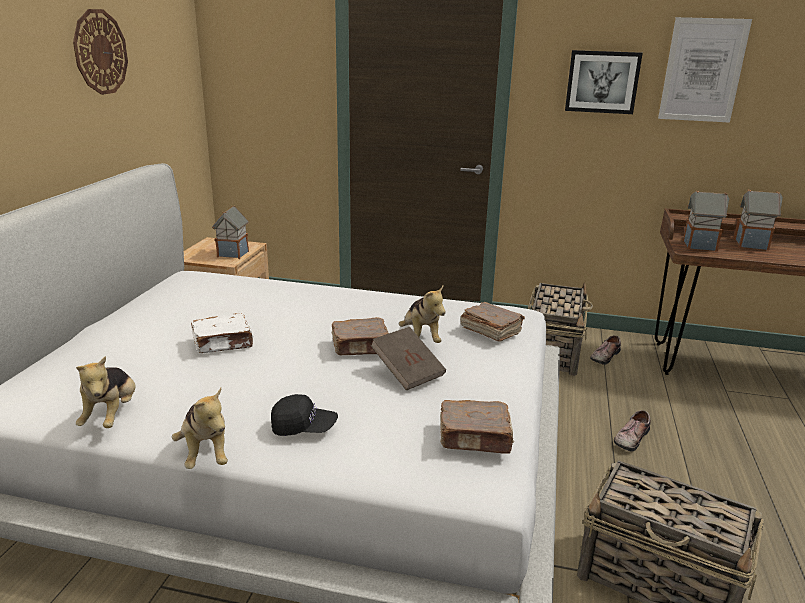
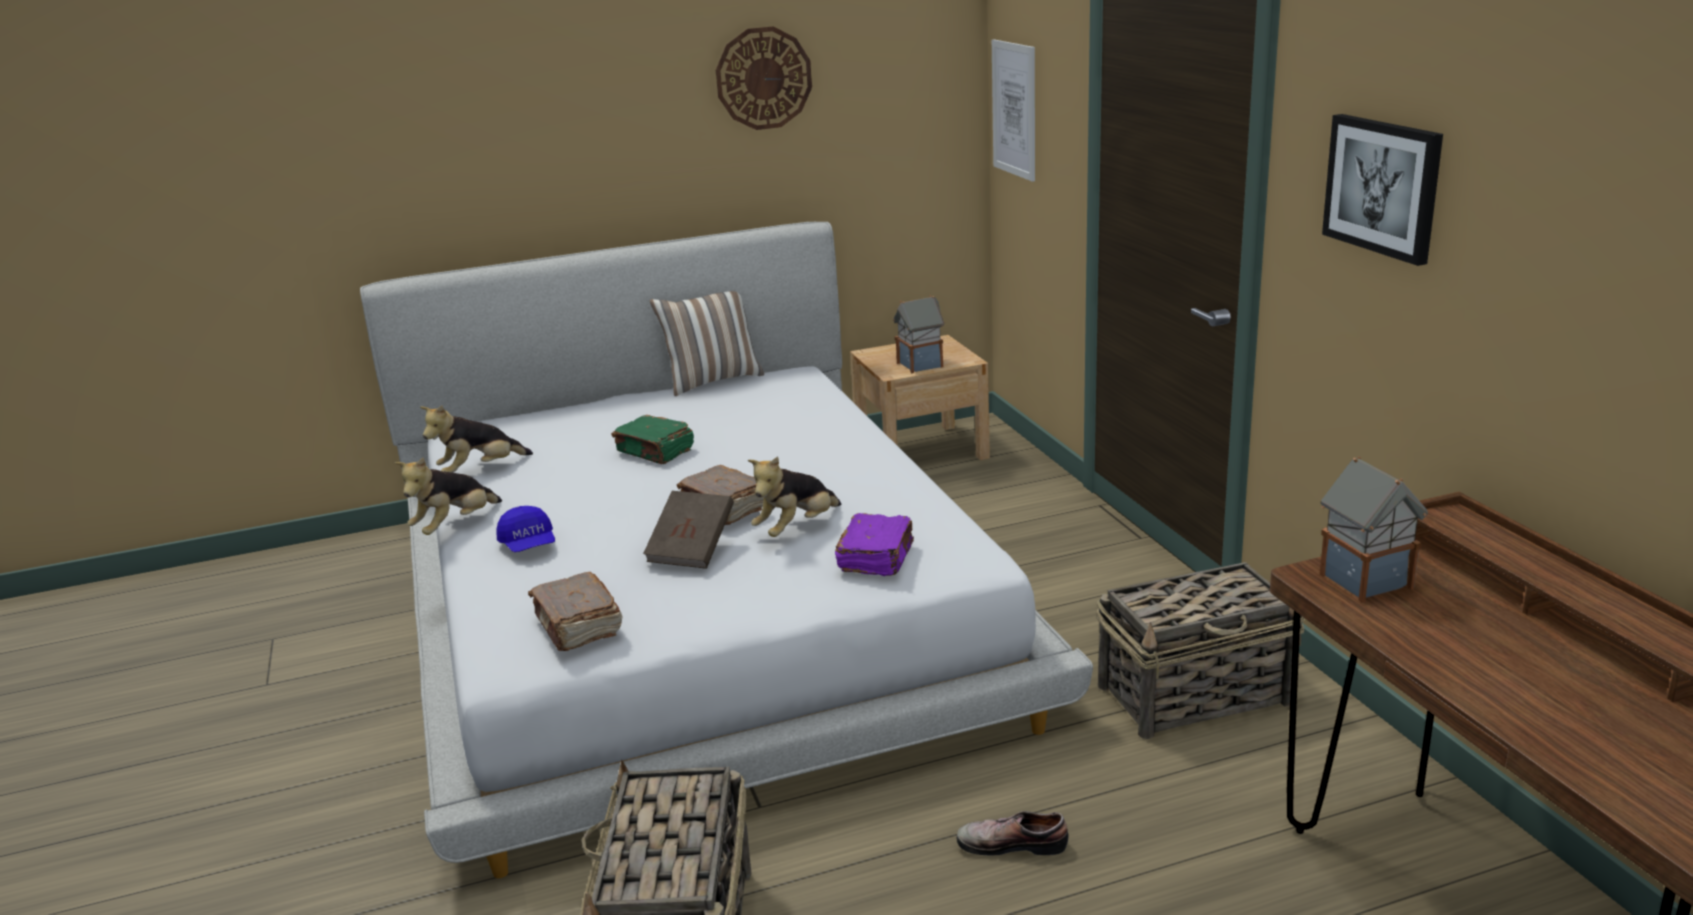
camera: 60 degrees right, 0 degrees up
white book [191,313,254,353] -> green book [611,415,694,464]
black cap [271,394,338,436] -> blue cap [497,506,555,552]
brown book [461,302,525,342] -> purple book [835,513,914,576]
shoe [590,335,621,365] -> none
picture [658,17,752,123] -> picture moved to [992,39,1035,182]
toy house [733,189,783,250] -> none
none -> pillow [650,291,764,396]

